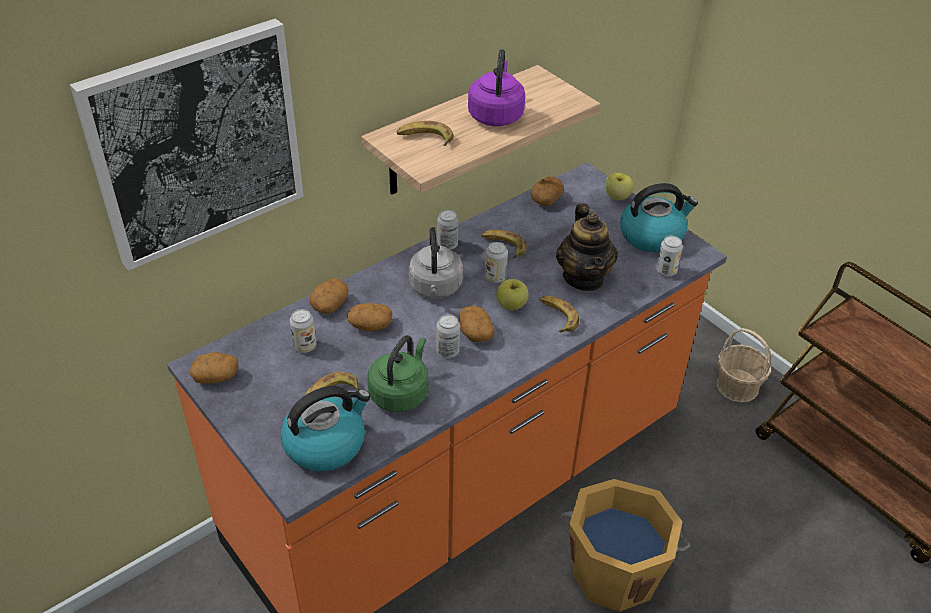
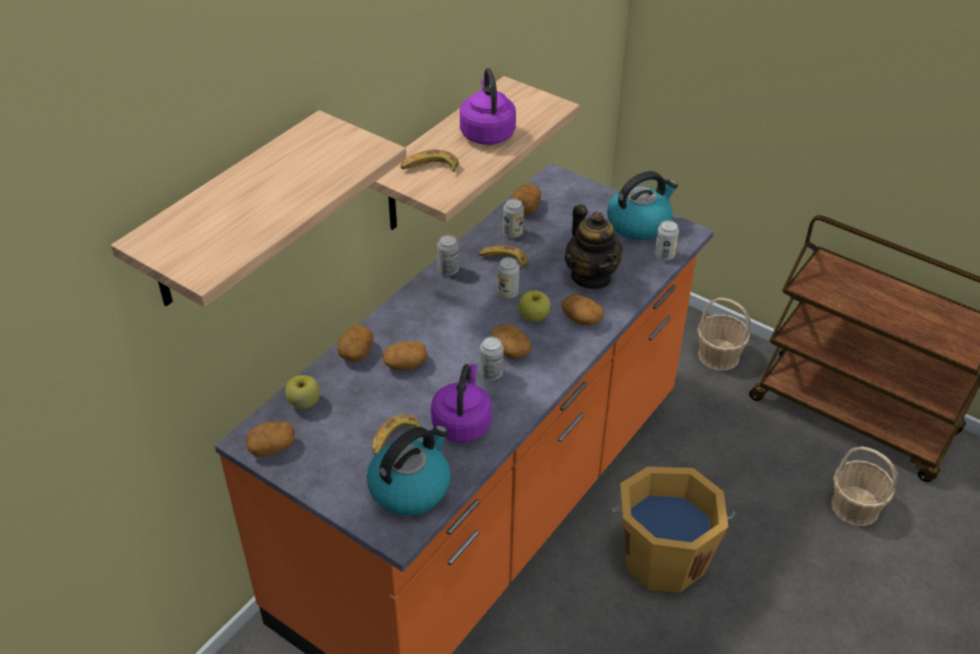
camera: 15 degrees left, 0 degrees up
picture [70,19,304,271] -> shelf [111,110,406,307]
can [290,309,316,353] -> can moved to [503,198,524,238]
green kettle [368,335,428,412] -> purple kettle [431,364,491,442]
grey kettle [409,227,463,298] -> none
banana [539,296,579,332] -> potato [561,294,604,326]
apple [605,173,634,200] -> apple moved to [285,375,320,409]
none -> basket [831,446,898,526]

